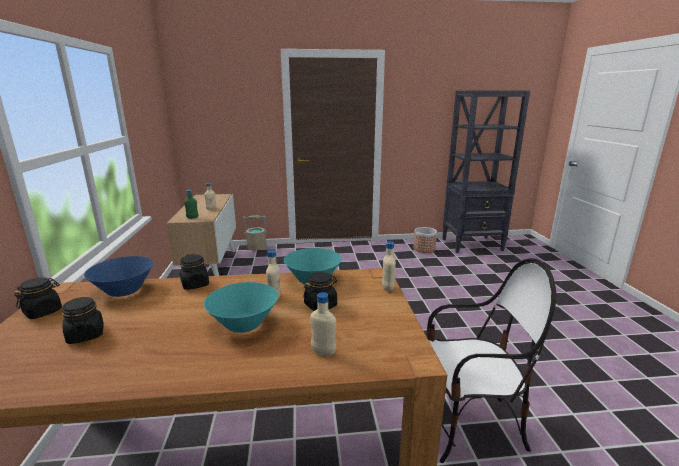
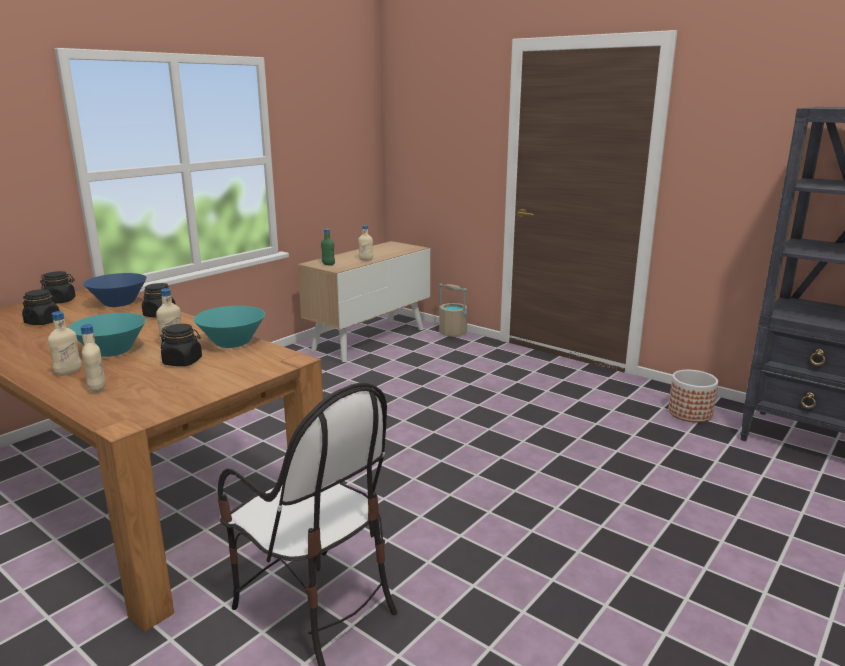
camera: 45 degrees right, 0 degrees up
beige bottle [382,241,396,292] -> beige bottle moved to [48,311,82,376]

